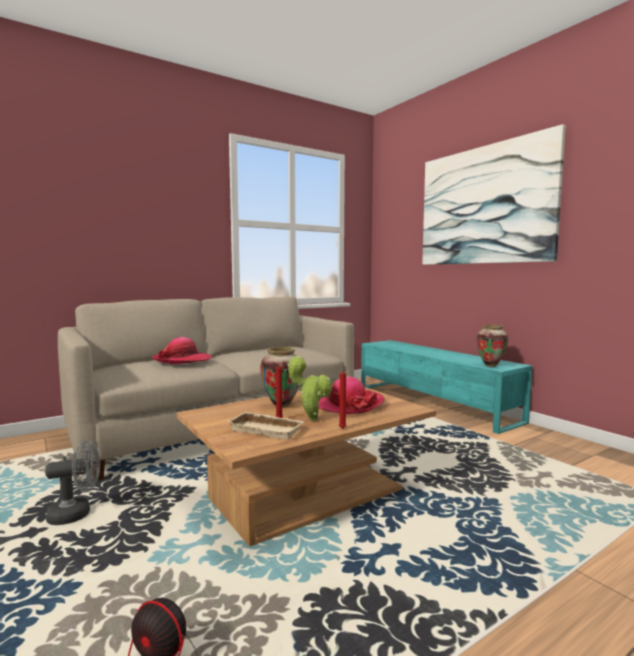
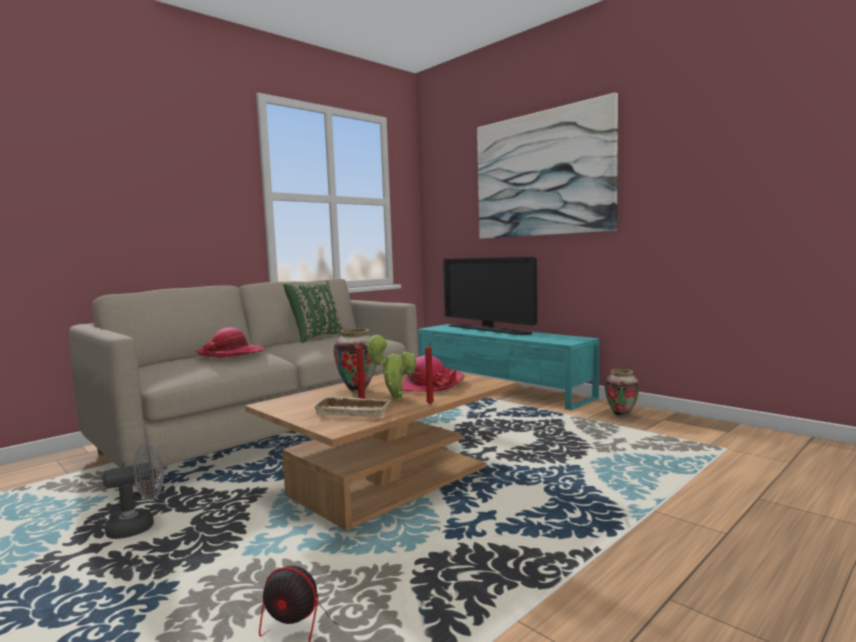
camera: 10 degrees left, 0 degrees up
vase [477,325,508,367] -> vase moved to [604,369,640,417]
none -> green pillow [283,280,343,343]
none -> television [443,257,537,335]

